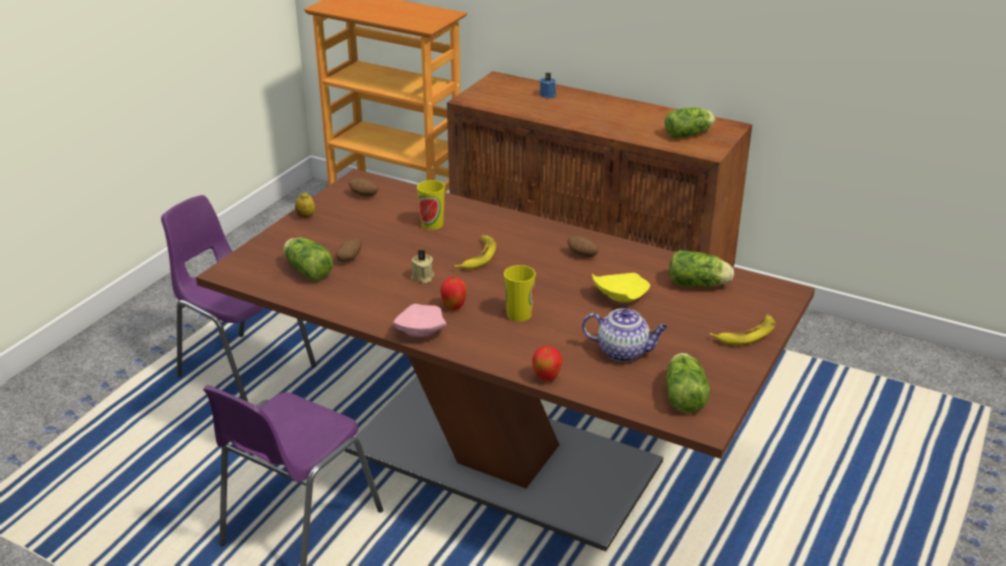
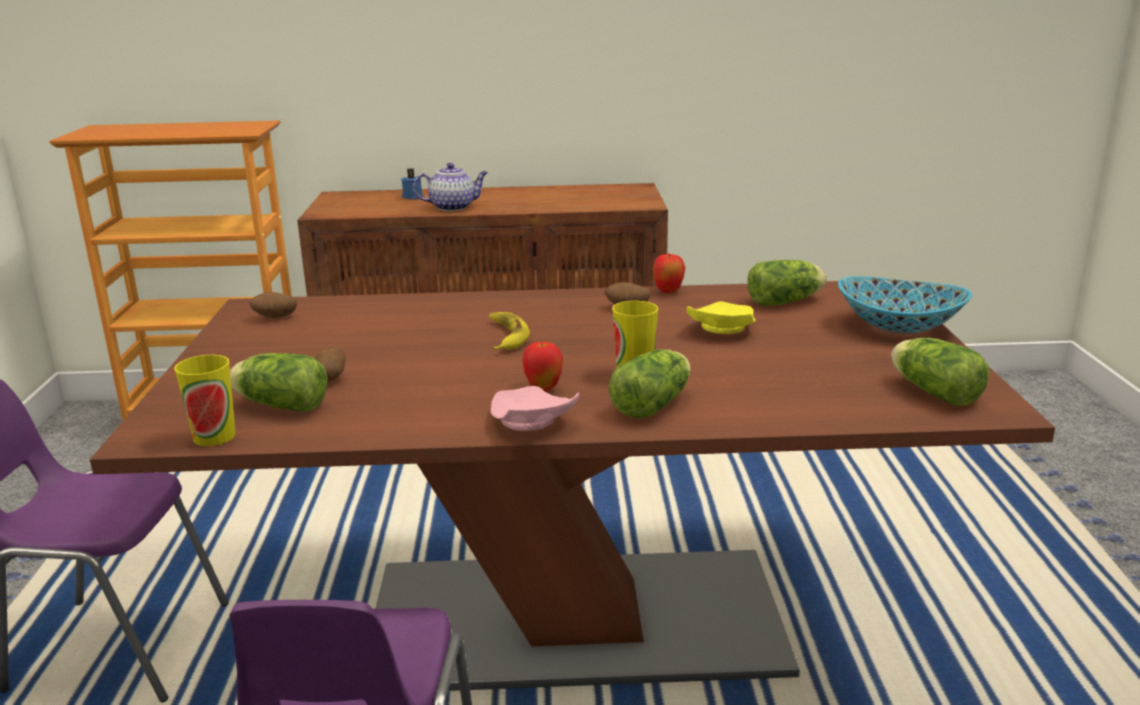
camera: 30 degrees left, 10 degrees down
lemon [295,192,315,218] -> none
beige candle [411,250,434,284] -> none
cup [417,180,445,230] -> cup moved to [174,355,236,446]
apple [532,346,563,382] -> apple moved to [653,254,685,293]
teapot [582,308,668,362] -> teapot moved to [413,163,488,211]
lettuce [665,108,715,138] -> lettuce moved to [609,350,691,419]
banana [709,314,775,345] -> bowl [838,276,972,334]

